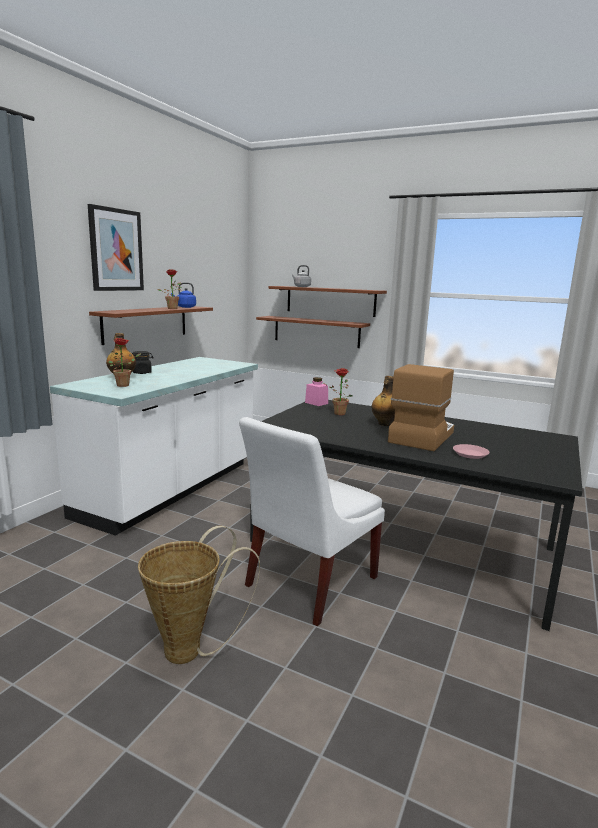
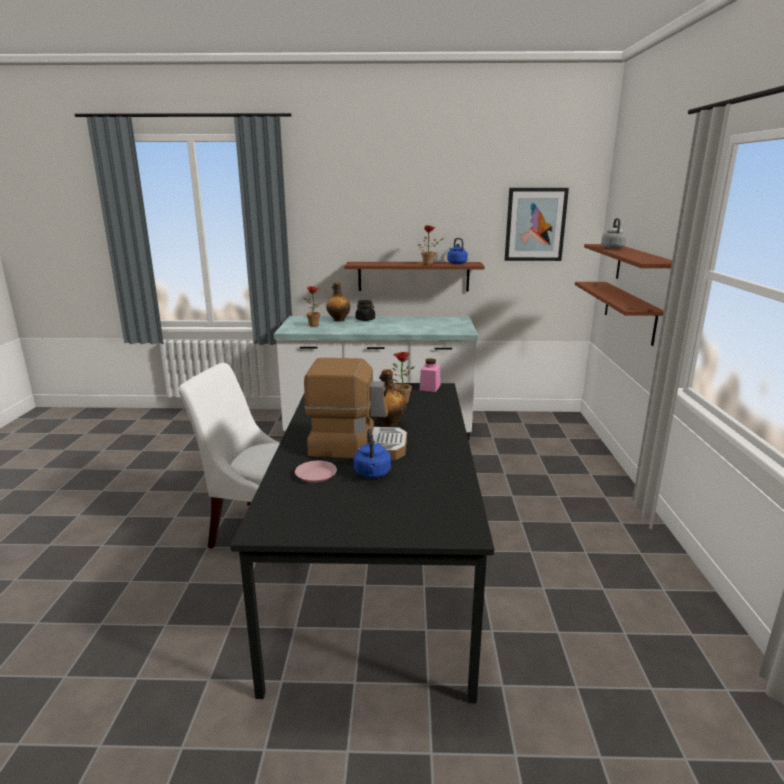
camera: 65 degrees right, 5 degrees up
picture [88,204,144,291] -> picture moved to [505,188,569,261]
basket [138,526,260,664] -> none
none -> blue kettle [354,429,391,478]

